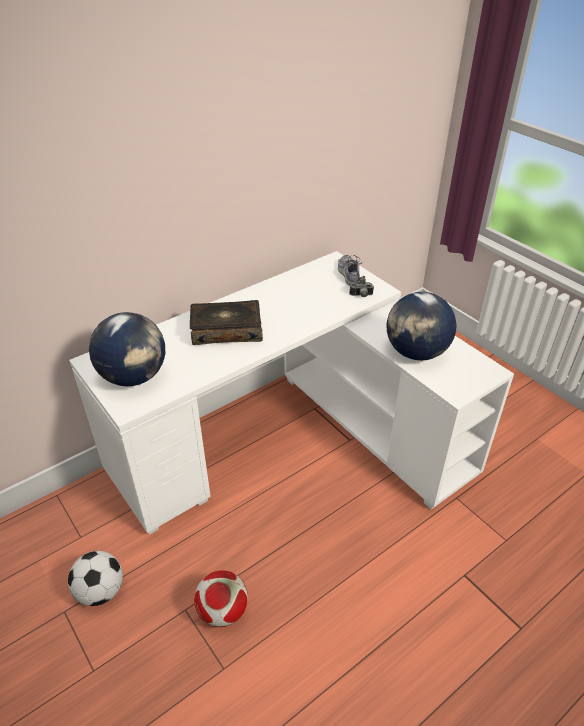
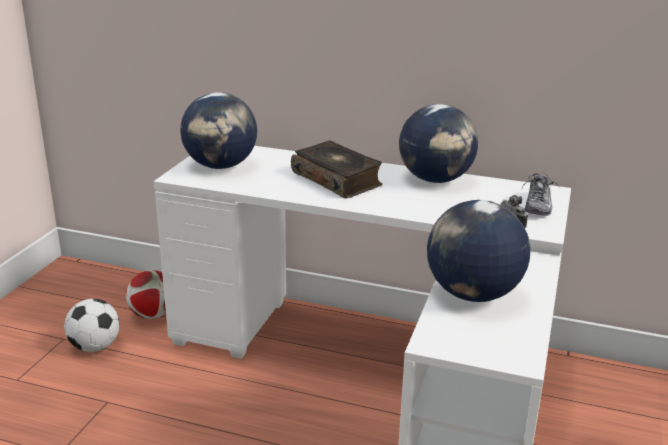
camera: 55 degrees right, 15 degrees down
football [194,570,248,627] -> football moved to [126,270,166,319]
shoe [337,255,362,286] -> shoe turned 150 degrees clockwise [522,173,560,216]
none -> globe [399,104,478,183]

